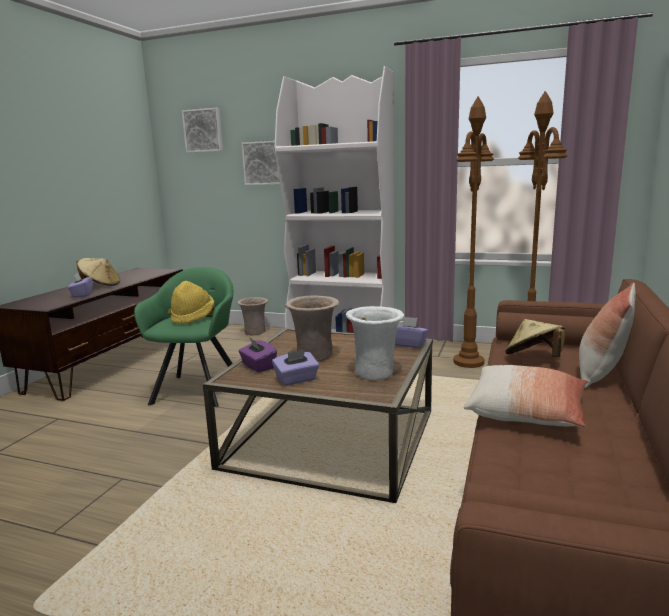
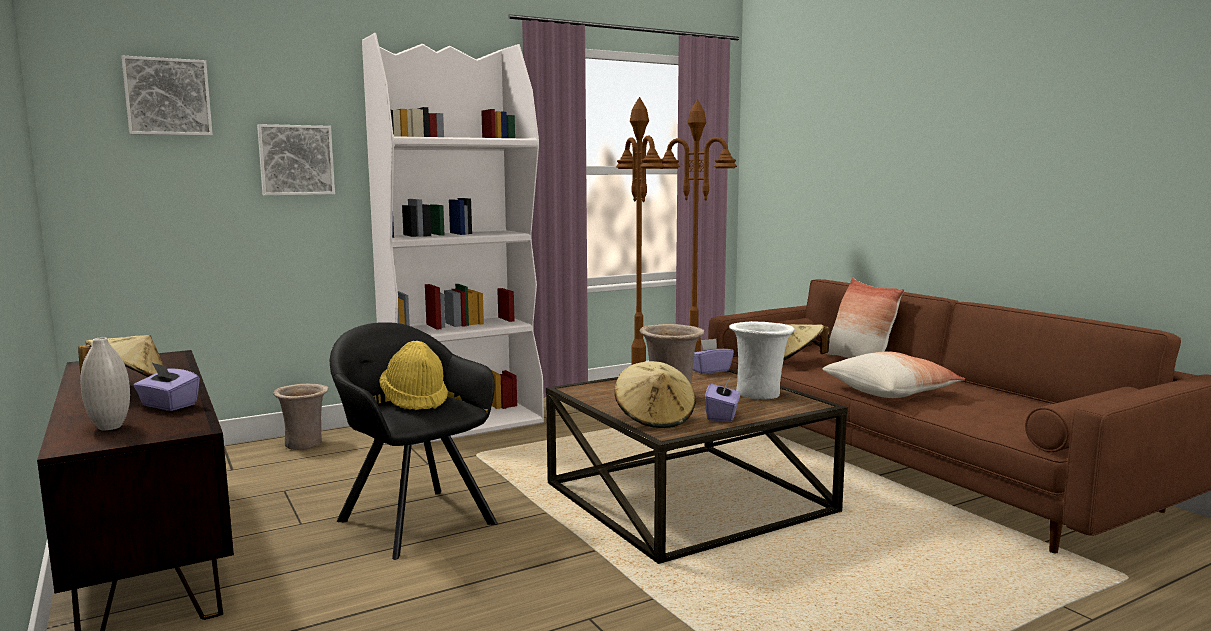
camera: 50 degrees left, 5 degrees down
green armchair [134,267,233,407] -> black armchair [329,322,498,560]
purple tissue box [238,337,277,373] -> beige hat [614,361,696,428]
none -> white vase [80,337,130,430]

